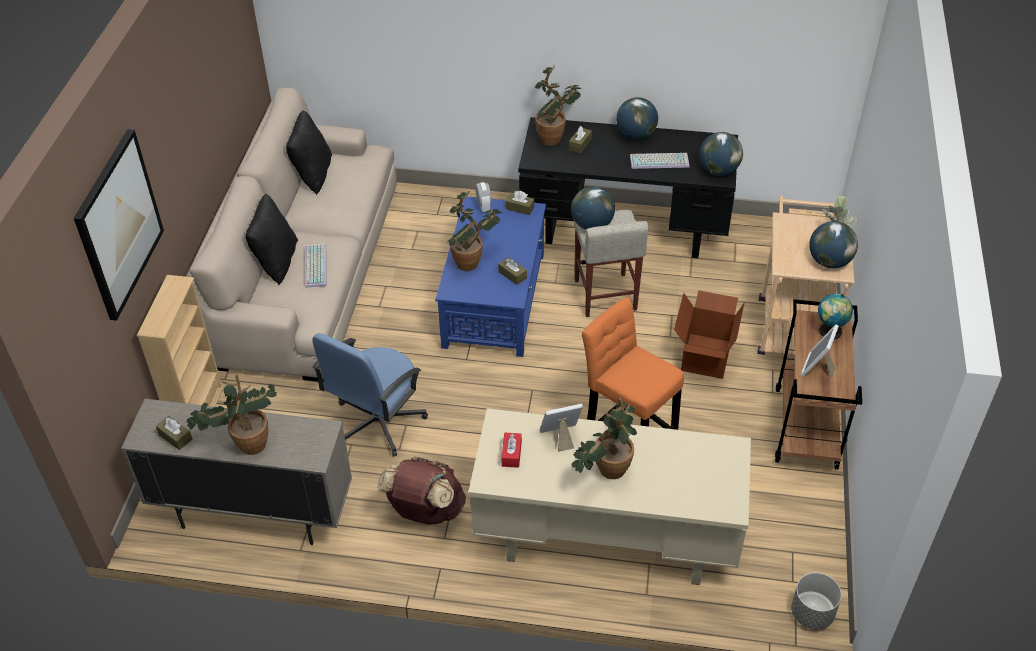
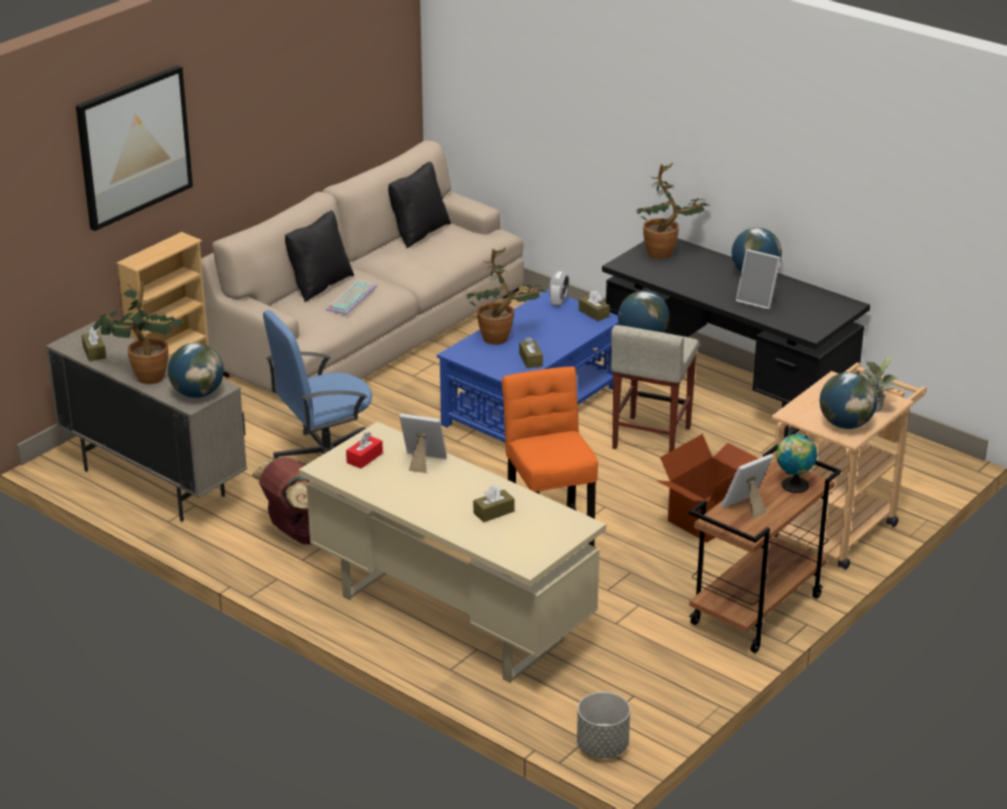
camera: 30 degrees right, 15 degrees down
brown tissue box [569,126,592,153] -> brown tissue box moved to [473,485,515,523]
potted plant [571,398,637,479] -> none
keyboard [630,153,690,169] -> picture frame [736,249,781,310]
globe [699,132,743,176] -> globe moved to [168,343,224,398]

